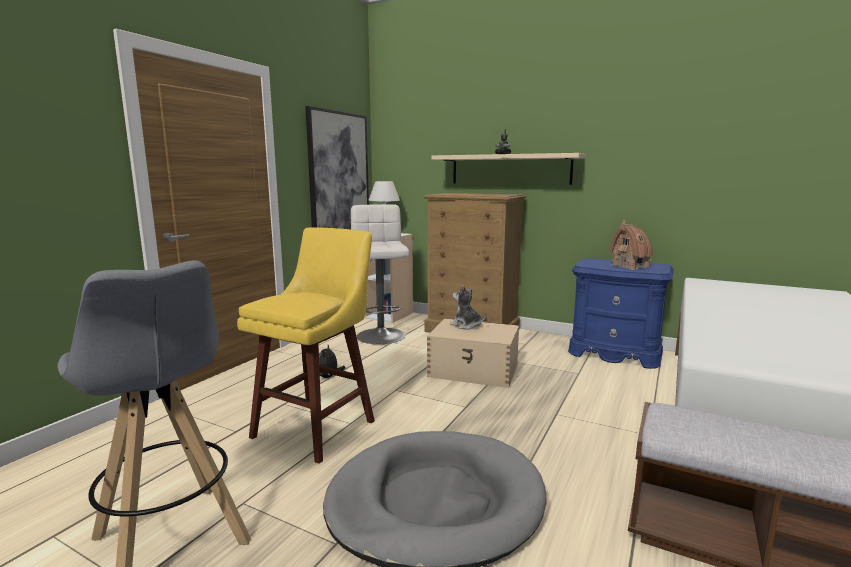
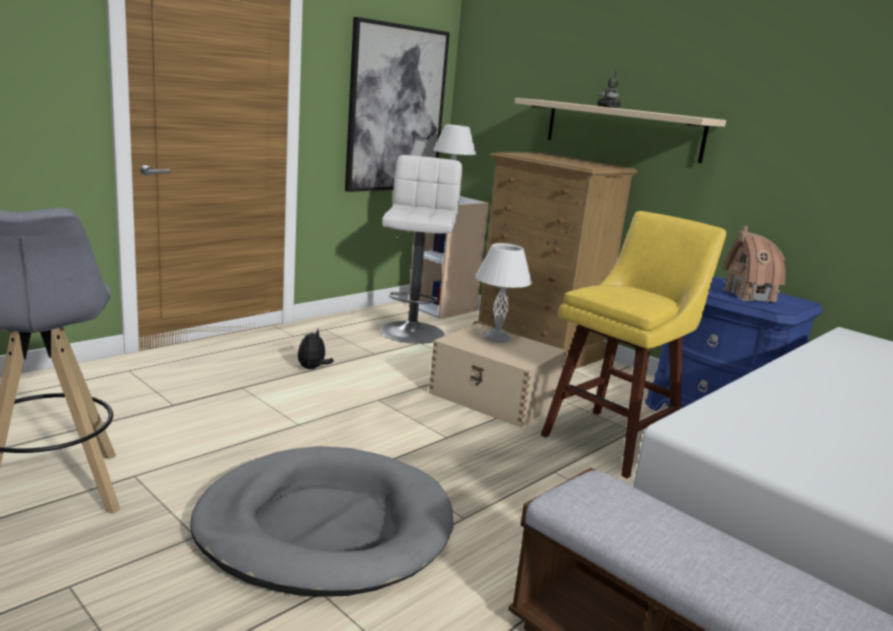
camera: 15 degrees right, 5 degrees up
yellow stool [237,227,375,464] -> yellow stool moved to [541,211,726,478]
plush toy [450,285,485,330] -> white table lamp [475,243,532,342]

